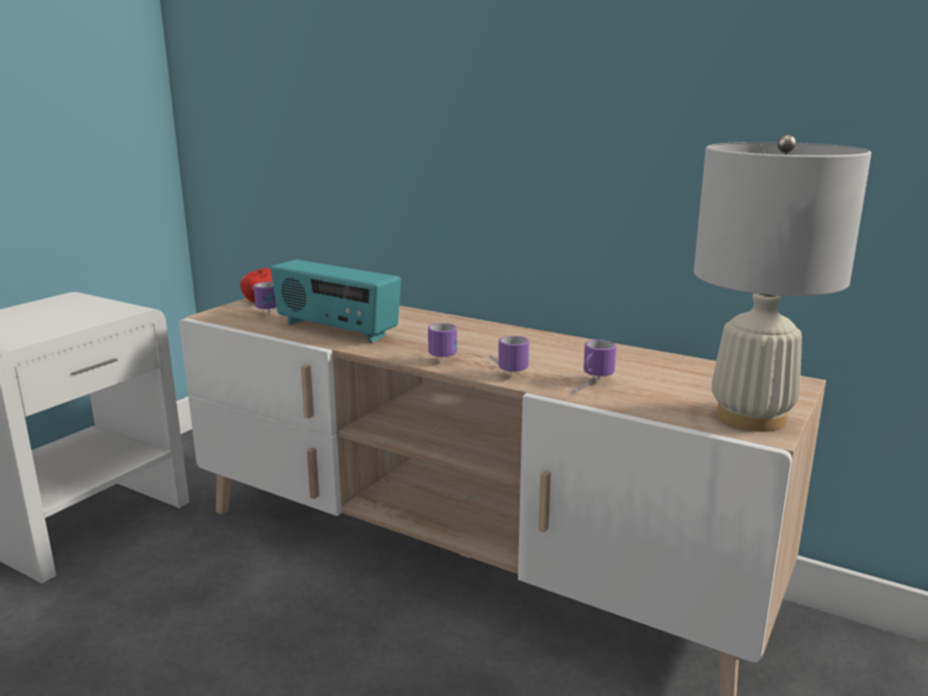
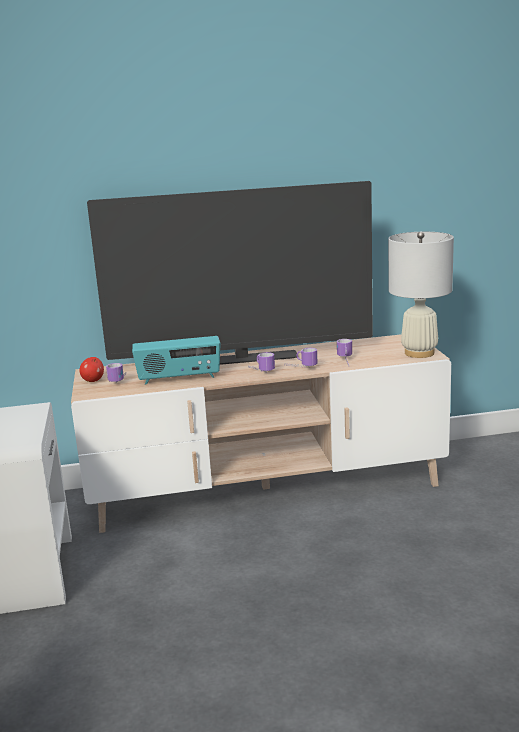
camera: 40 degrees left, 0 degrees up
none -> television [87,181,373,365]

